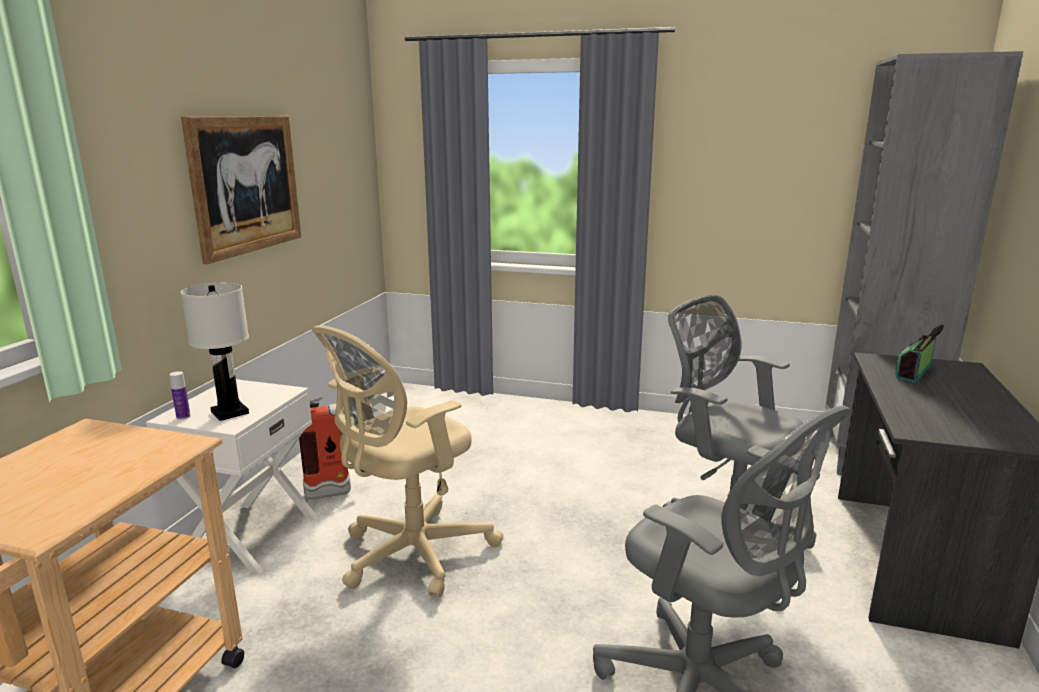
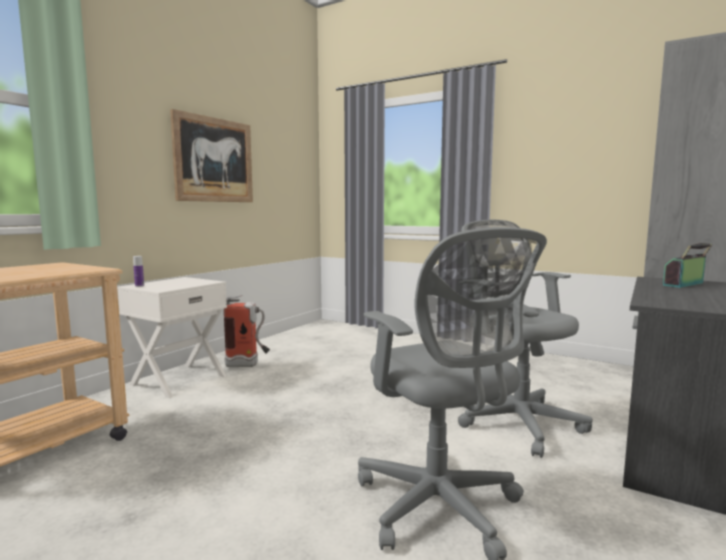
camera: 15 degrees right, 10 degrees down
white table lamp [181,283,249,421] -> none
beige office chair [312,325,503,597] -> none

